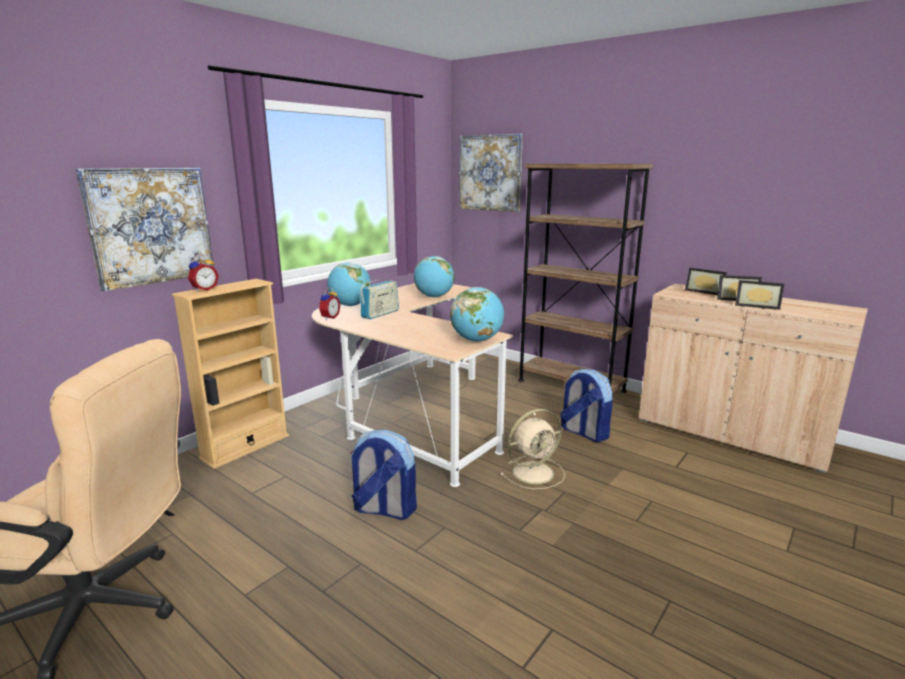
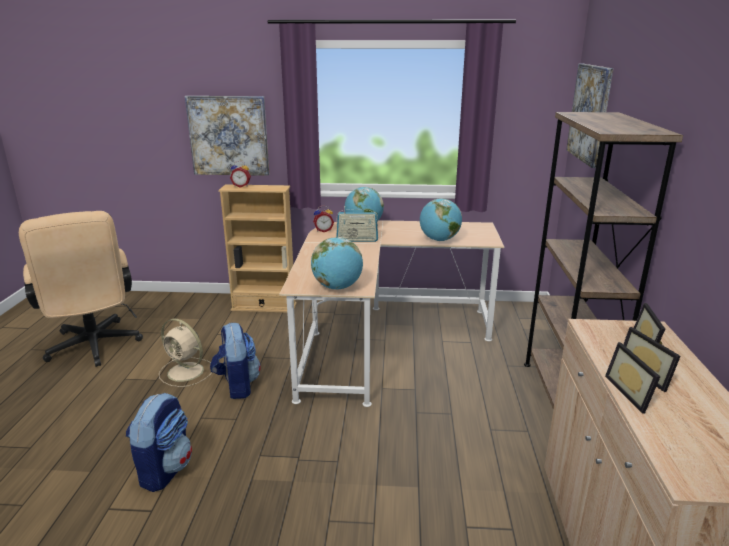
camera: 55 degrees right, 5 degrees up
beige fan [500,409,565,489] -> beige fan moved to [159,319,212,387]
backpack [560,369,613,442] -> backpack moved to [126,393,192,492]

